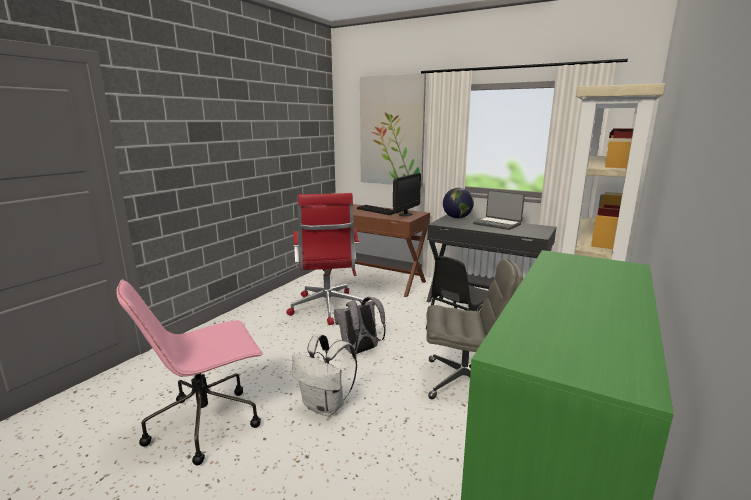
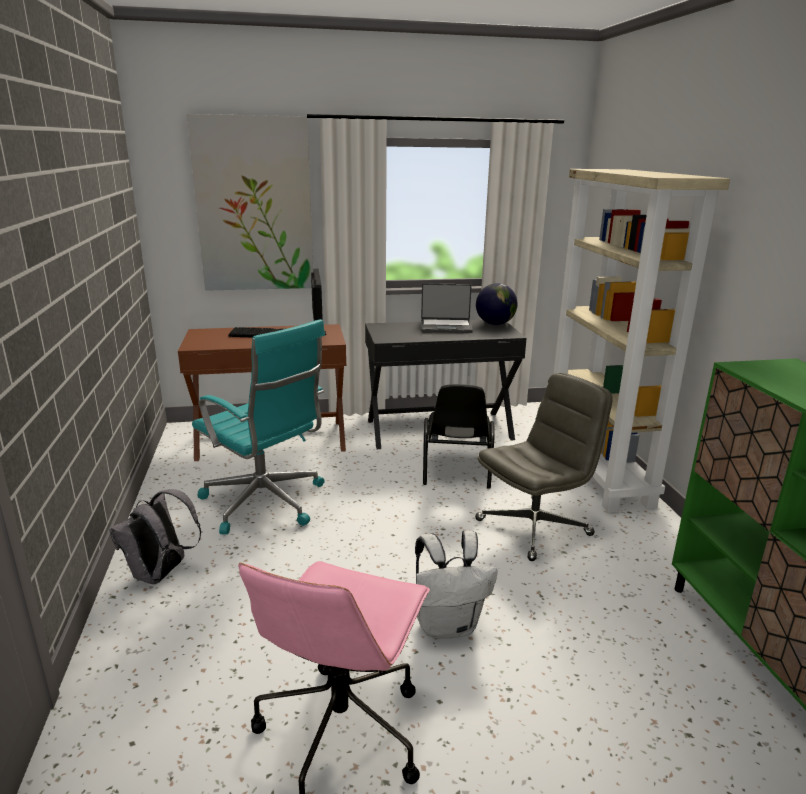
camera: 40 degrees left, 5 degrees up
red office chair [286,193,364,325] -> turquoise office chair [192,319,325,535]
grey backpack [334,297,386,354] -> grey backpack moved to [109,489,201,584]
globe [443,188,474,219] -> globe moved to [476,283,518,325]

